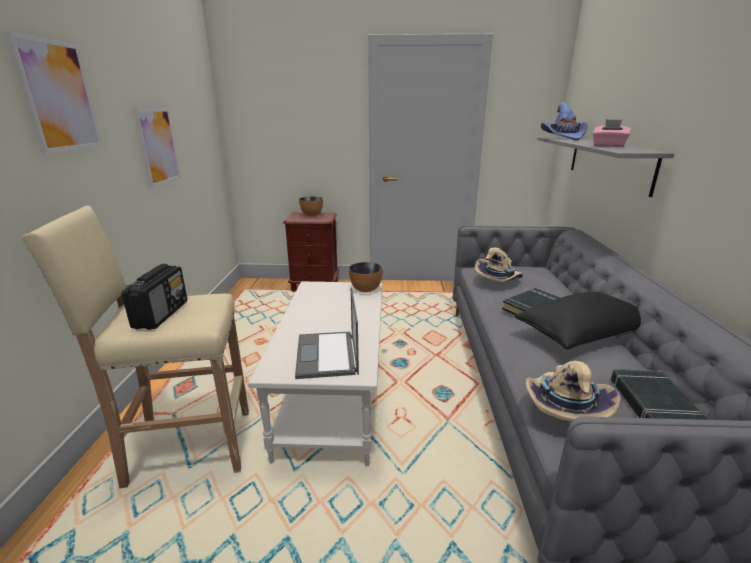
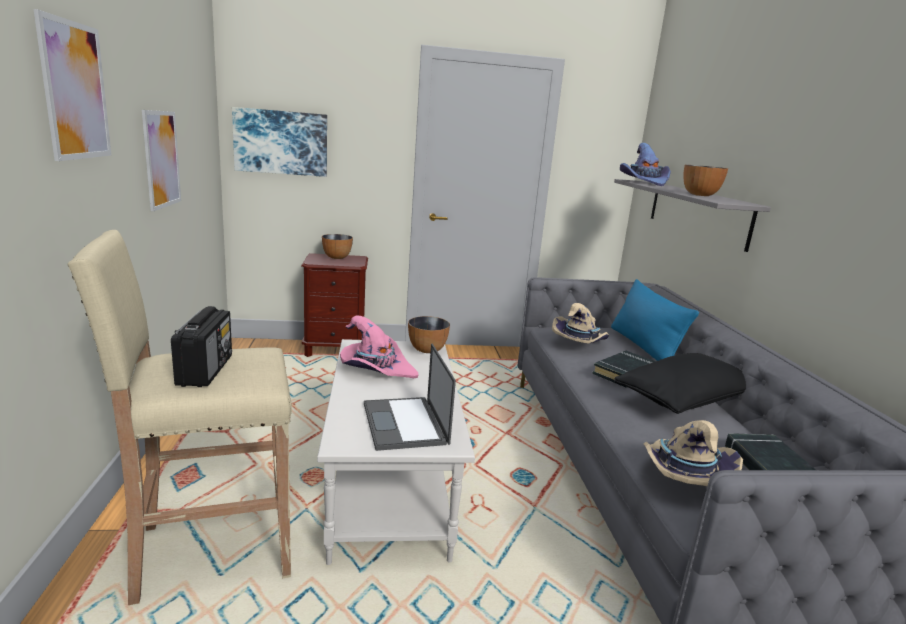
camera: 10 degrees left, 5 degrees down
pink tissue box [593,119,631,147] -> bowl [684,165,728,196]
none -> picture [232,107,327,177]
none -> pink hat [340,315,418,378]
none -> blue pillow [611,279,699,361]

